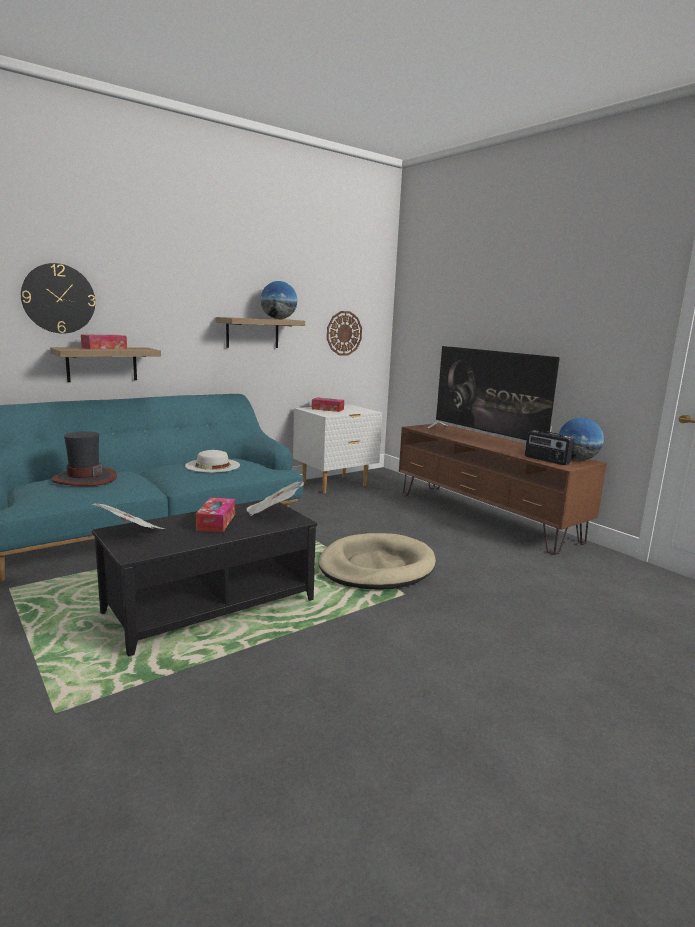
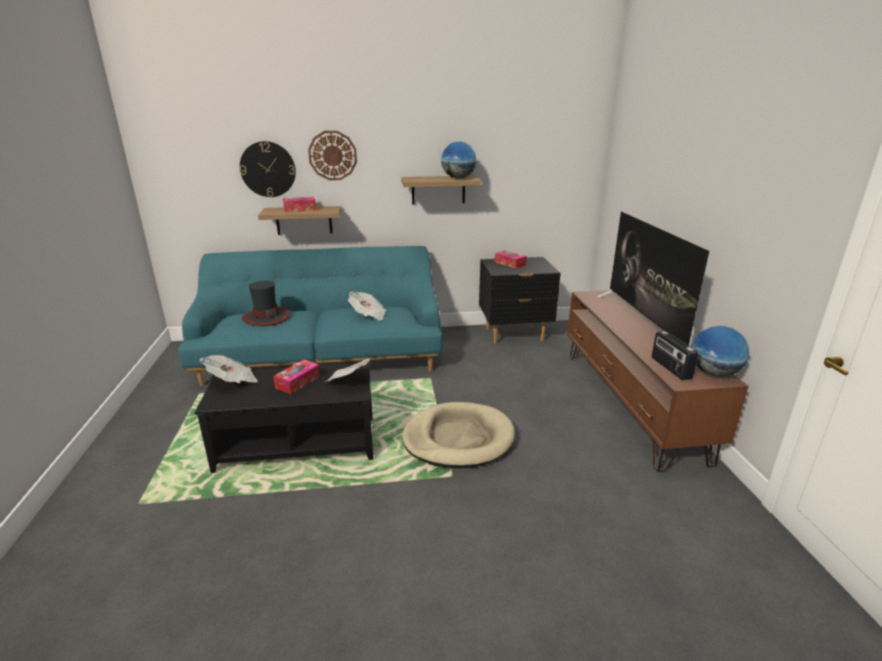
camera: 30 degrees right, 10 degrees up
white hat [185,450,240,473] -> newspaper [348,292,386,320]
white nightstand [293,404,382,494] -> black nightstand [479,257,561,344]
wall clock [327,311,362,355] -> wall clock moved to [308,131,357,180]

